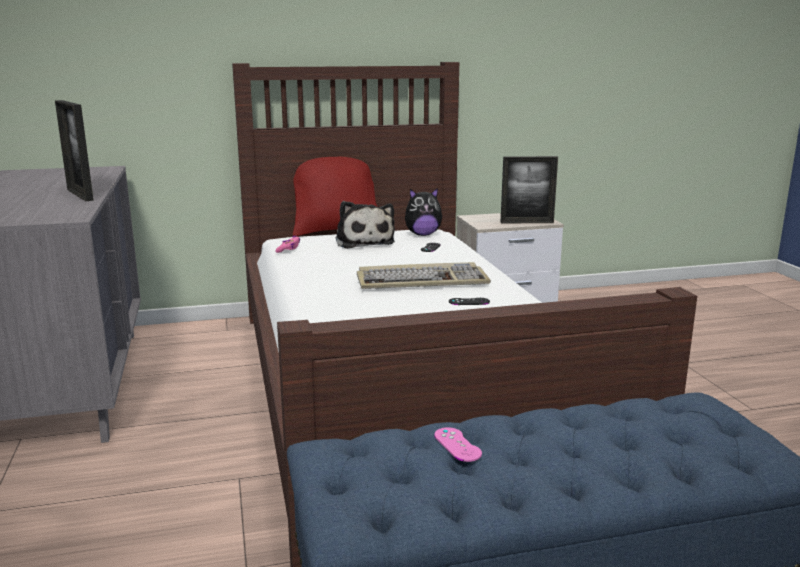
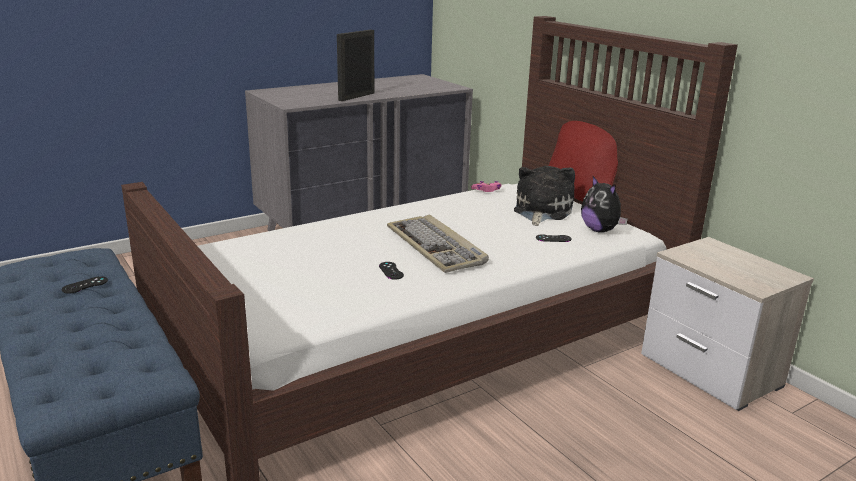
camera: 70 degrees right, 5 degrees up
plush toy [335,201,395,249] -> plush toy turned 150 degrees clockwise [514,166,575,226]
pink game controller [434,427,482,462] -> black game controller [62,276,108,294]
picture frame [501,156,558,223] -> none

